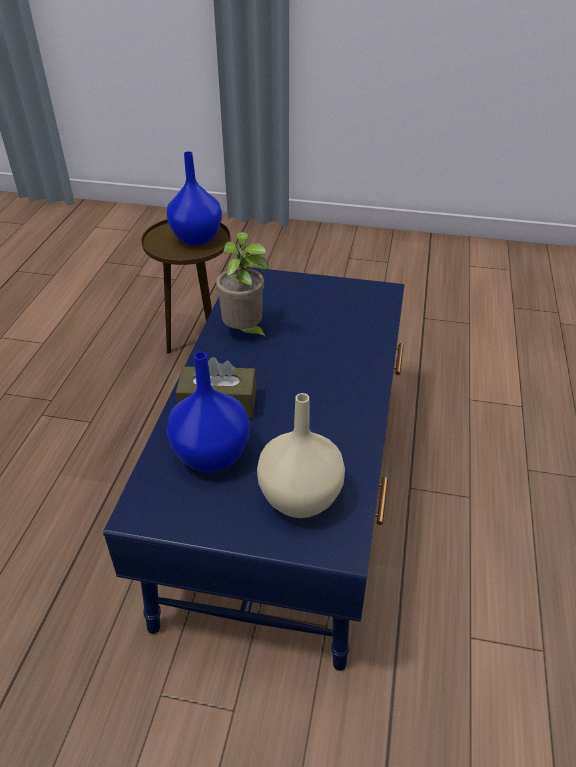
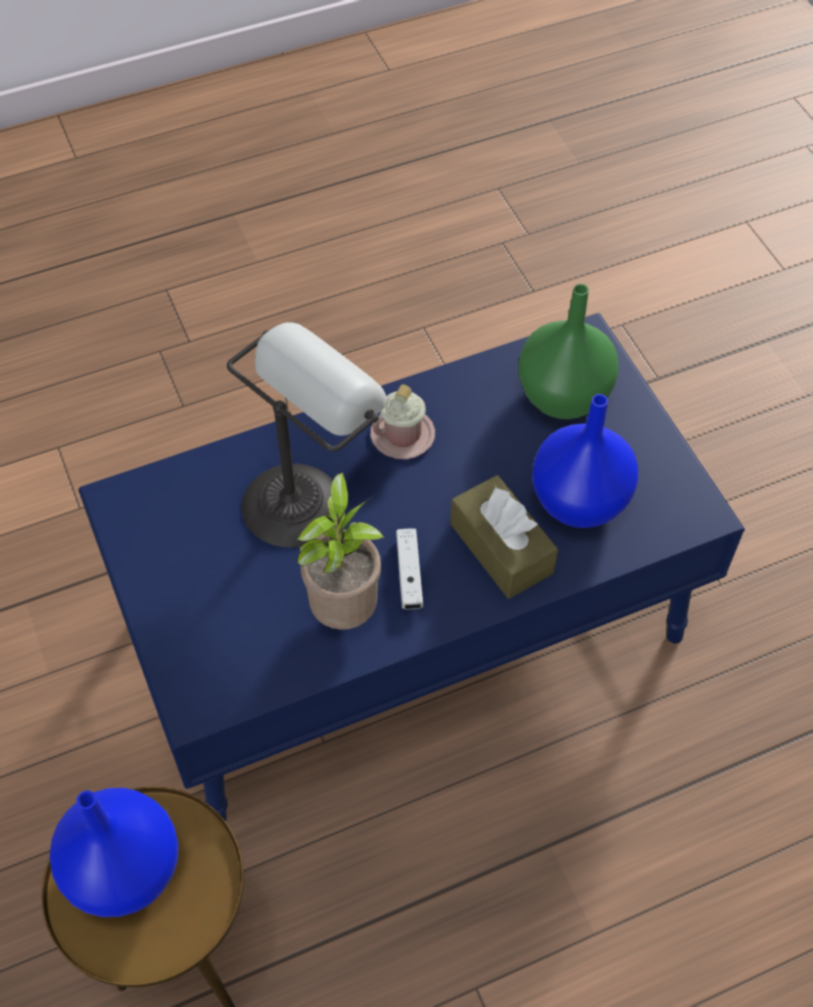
camera: 125 degrees left, 15 degrees up
beige vase [257,393,345,518] -> green vase [518,284,619,419]
none -> table lamp [227,322,387,548]
none -> pink mug [370,385,435,459]
none -> white game controller [396,528,423,609]

